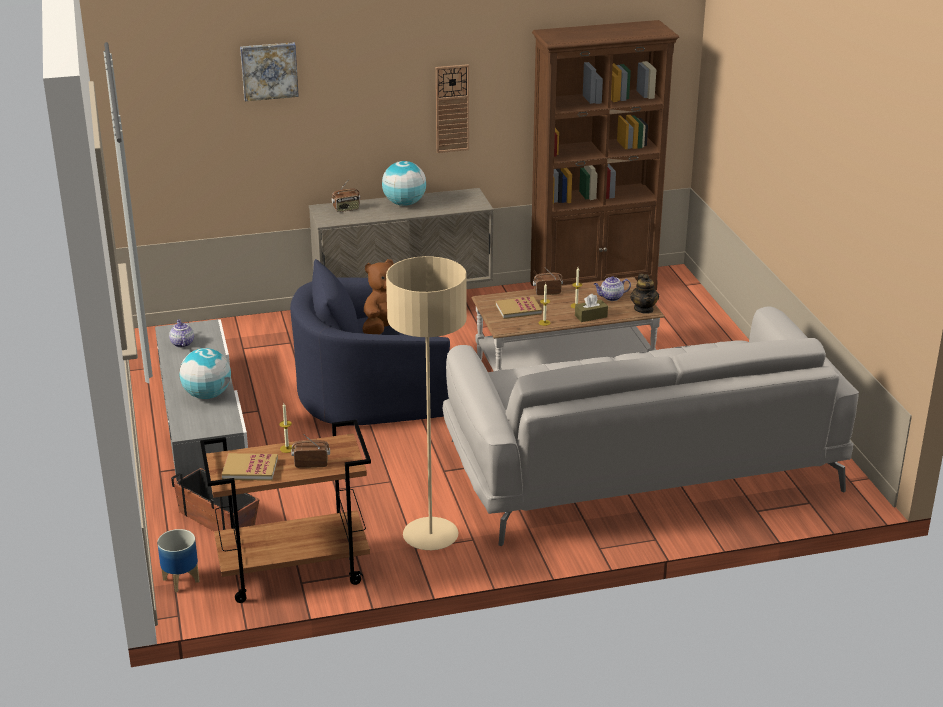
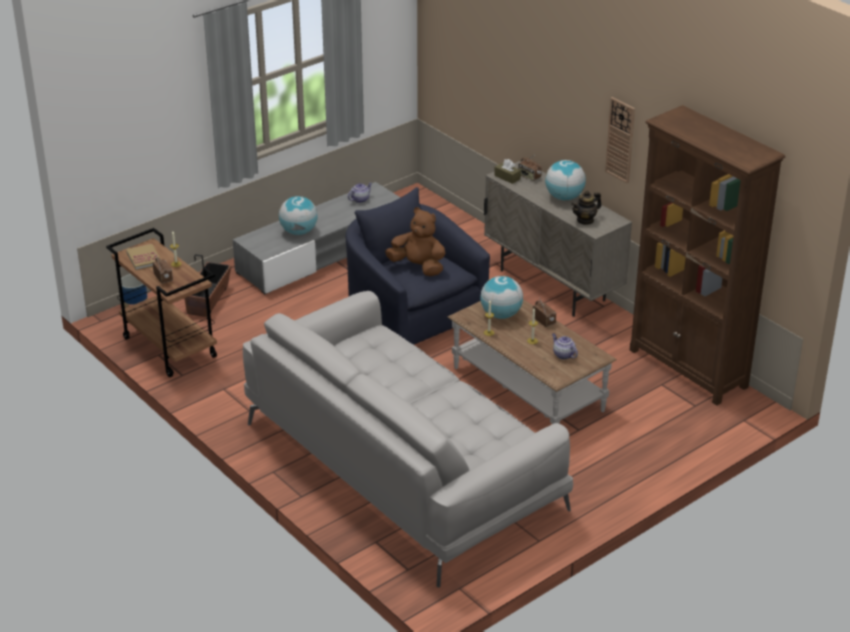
camera: 65 degrees right, 5 degrees up
picture [240,42,299,101] -> none
beige floor lamp [386,256,467,550] -> none
book [496,296,542,319] -> globe [480,276,523,319]
brown tissue box [575,294,608,322] -> brown tissue box moved to [494,159,521,184]
teapot [630,274,659,314] -> teapot moved to [571,191,601,225]

